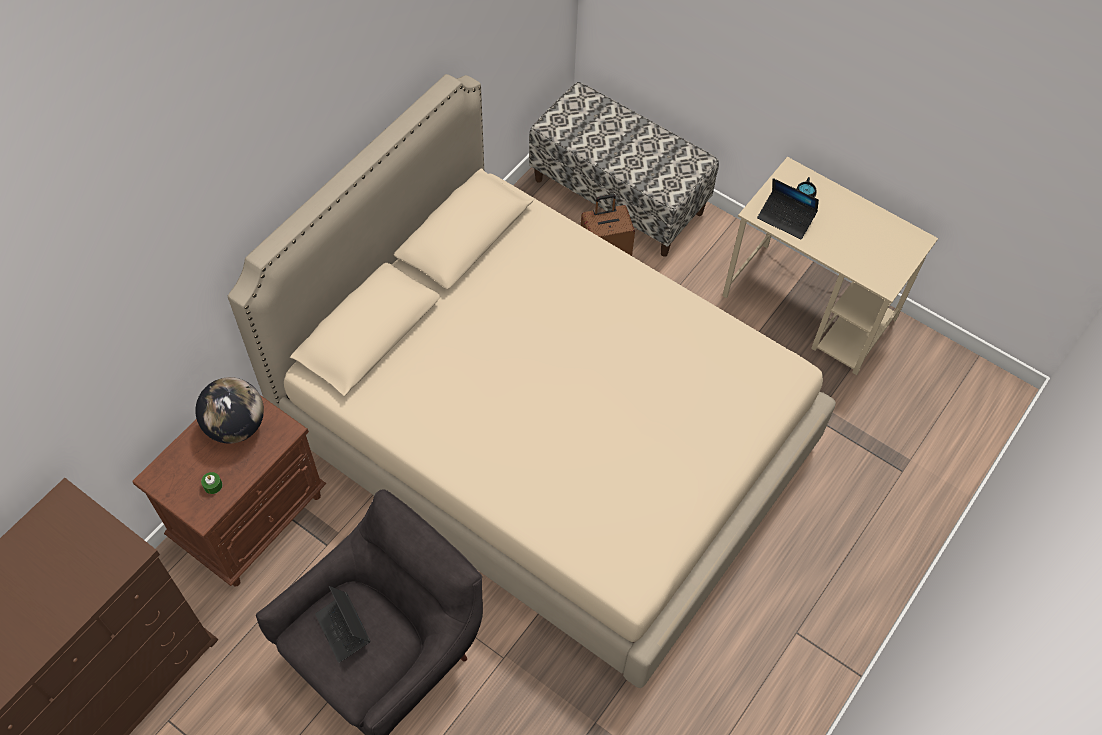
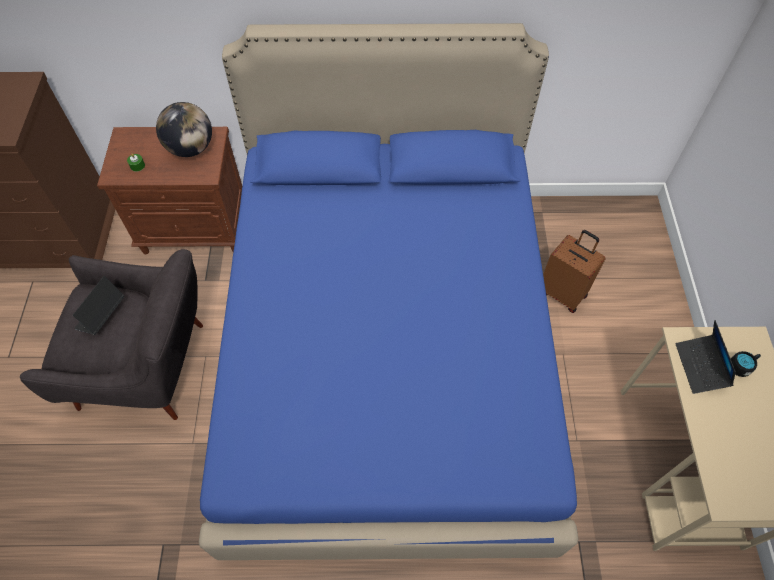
camera: 55 degrees right, 0 degrees up
beige bed [228,74,836,688] -> blue bed [199,23,578,560]
bench [529,82,719,257] -> none

